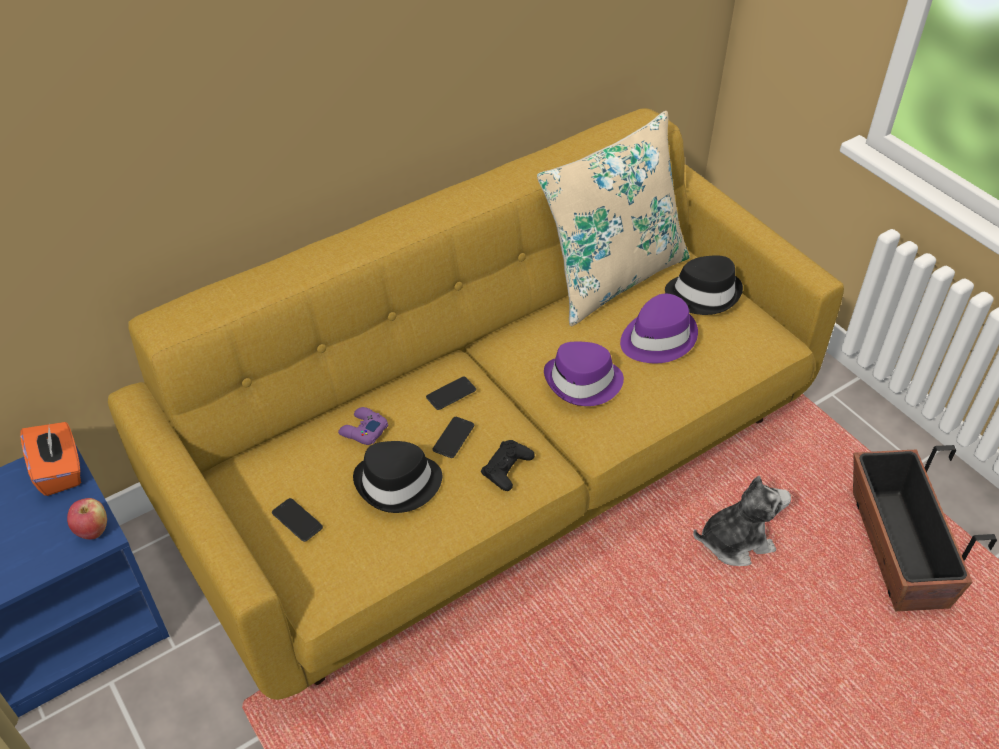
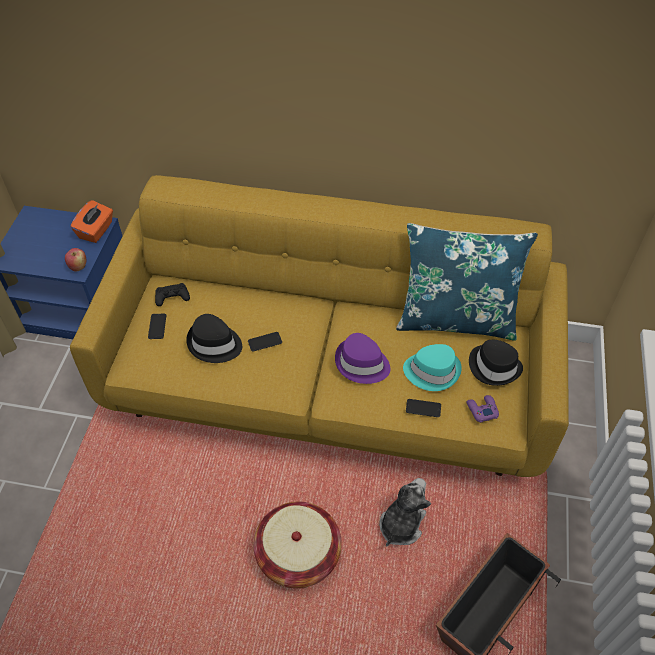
camera: 45 degrees right, 5 degrees up
purple game controller [338,407,388,445] -> purple game controller moved to [467,395,499,423]
phone [426,377,476,410] -> phone moved to [406,399,441,417]
black game controller [481,440,535,491] -> black game controller moved to [155,283,190,306]
beige pillow [537,111,690,327] -> blue pillow [396,223,538,341]
purple hat [620,294,698,363] -> turquoise hat [403,344,462,391]
plush toy [693,476,791,566] -> plush toy turned 90 degrees counterclockwise [379,478,431,546]
none -> basket [253,502,342,588]

